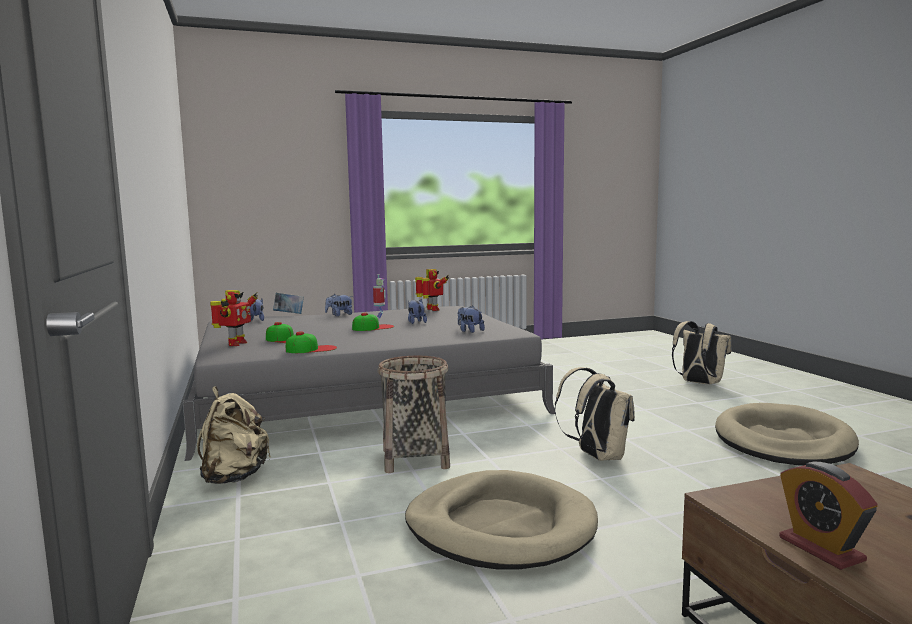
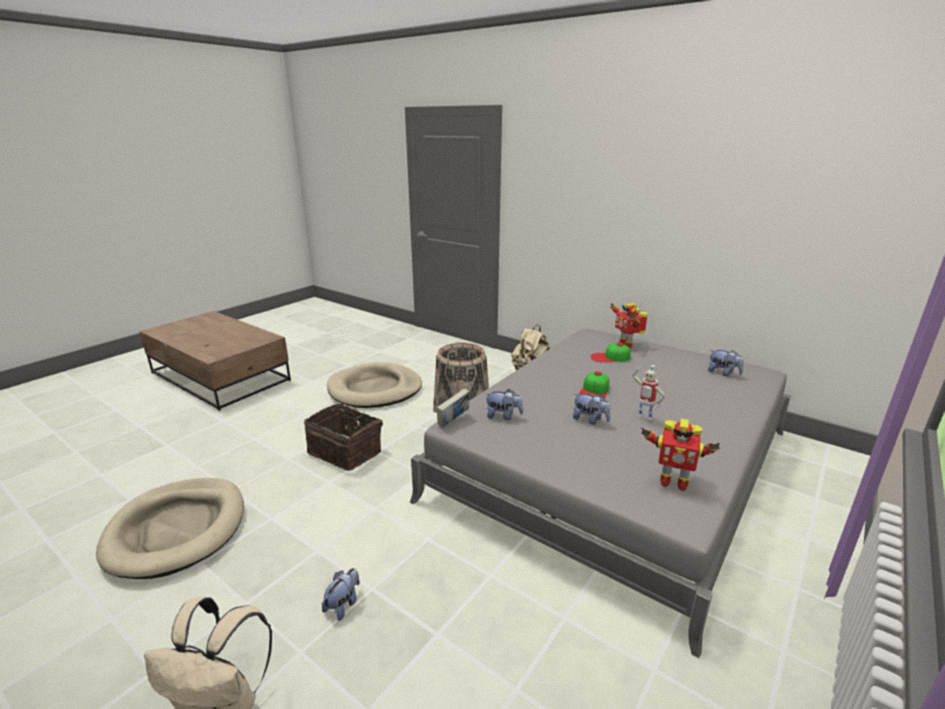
camera: 145 degrees right, 15 degrees up
book [273,292,304,314] -> book moved to [436,389,469,428]
cap [286,331,337,353] -> none
plush toy [325,294,353,316] -> plush toy moved to [322,568,360,621]
beige backpack [555,367,635,461] -> basket [304,404,383,471]
alarm clock [779,461,877,570] -> none

